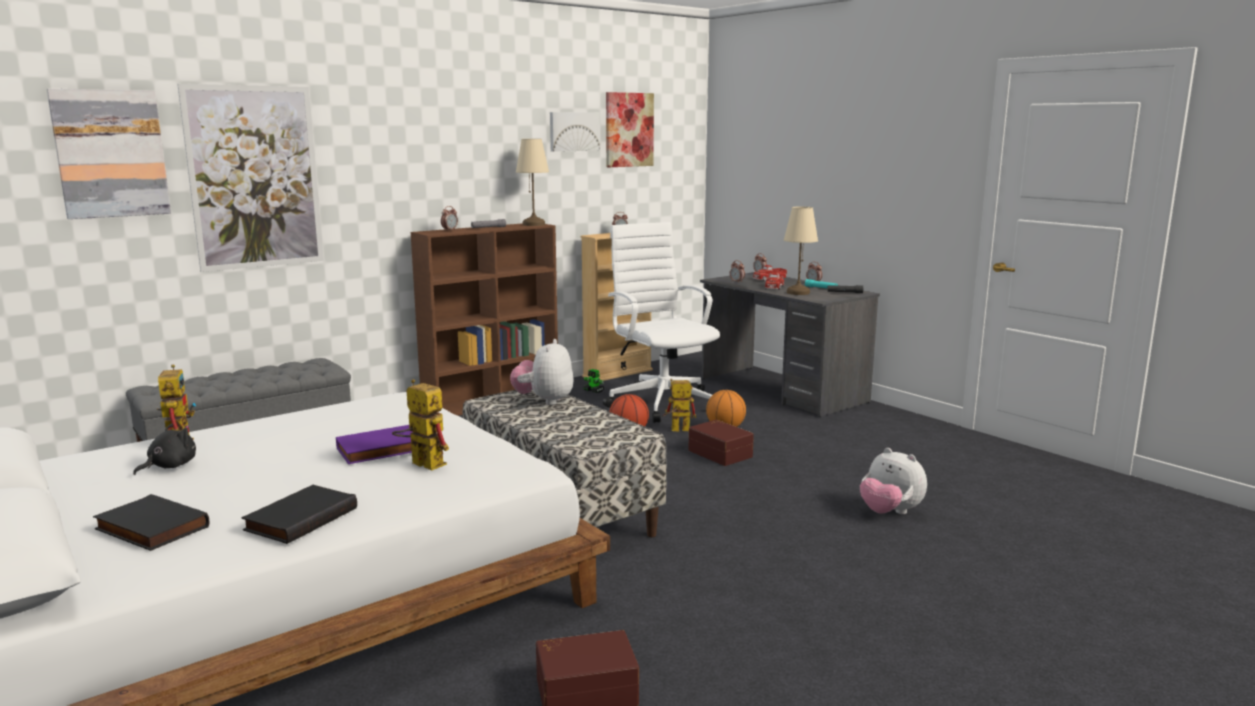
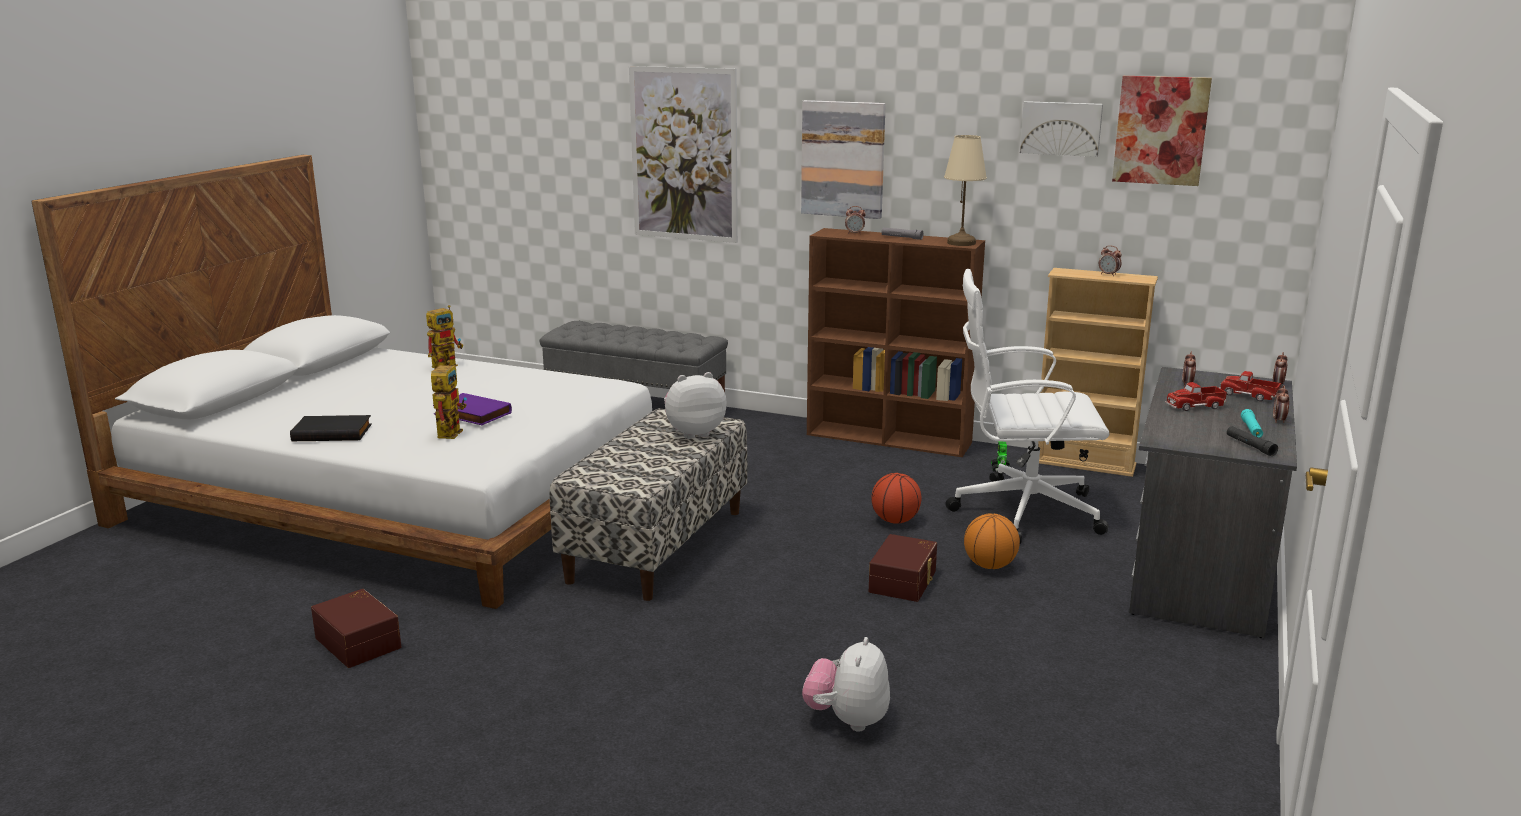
camera: 60 degrees right, 5 degrees up
picture [47,89,171,219] -> picture moved to [801,100,886,219]
black book [93,494,210,551] -> none
black plush toy [133,423,196,475] -> none
white office chair [603,222,720,423] -> white office chair turned 120 degrees counterclockwise [945,269,1110,544]
toy robot [662,379,696,432] -> none
beige table lamp [784,206,818,295] -> none

